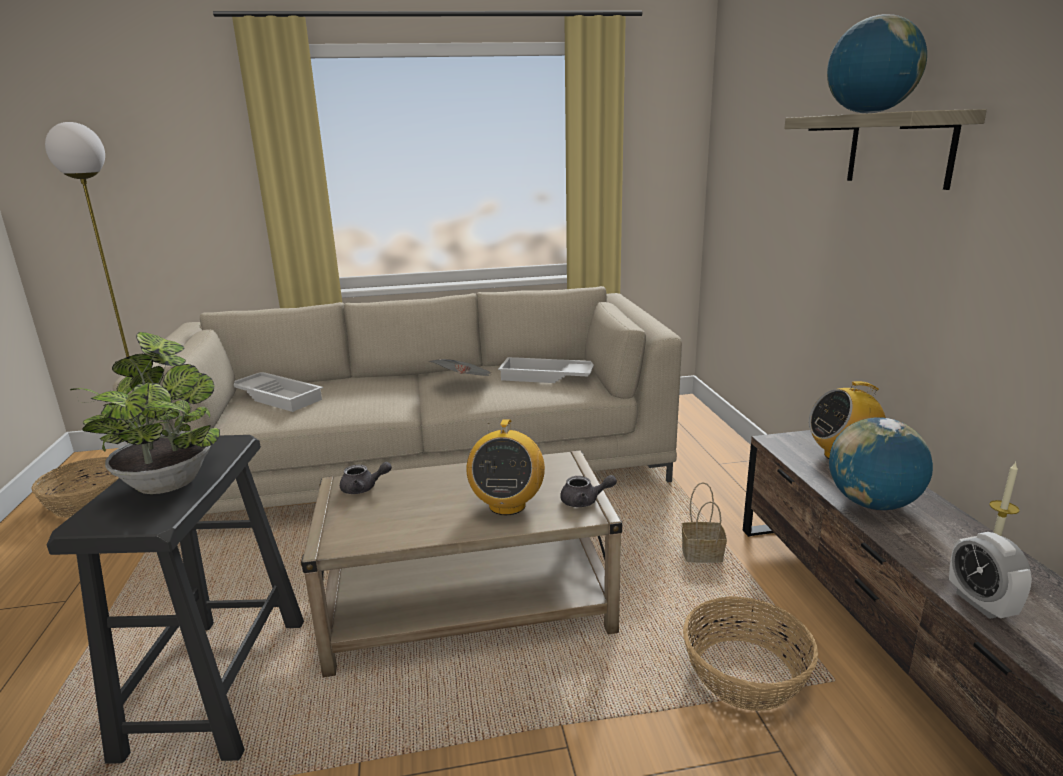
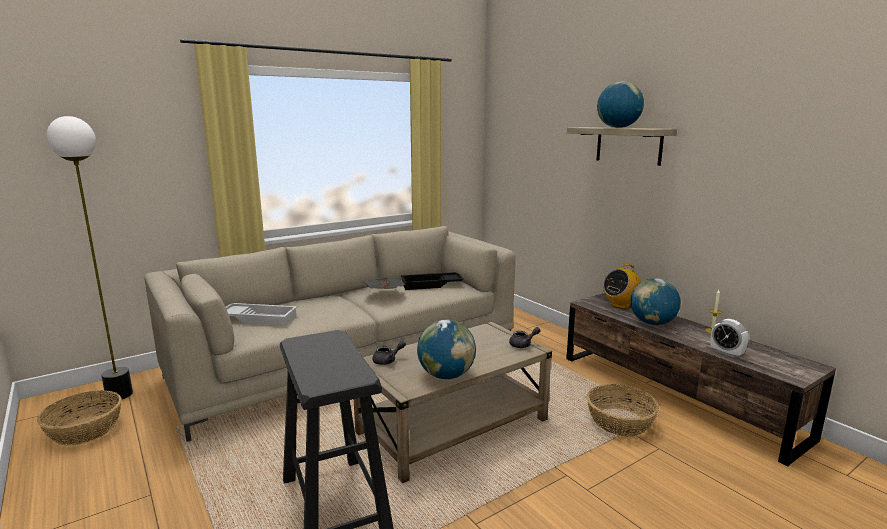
camera: 25 degrees left, 5 degrees down
potted plant [70,332,220,494] -> none
radio [466,419,545,515] -> none
white tray [498,357,594,383] -> black tray [401,272,464,290]
basket [682,482,727,563] -> none
none -> globe [417,320,476,379]

